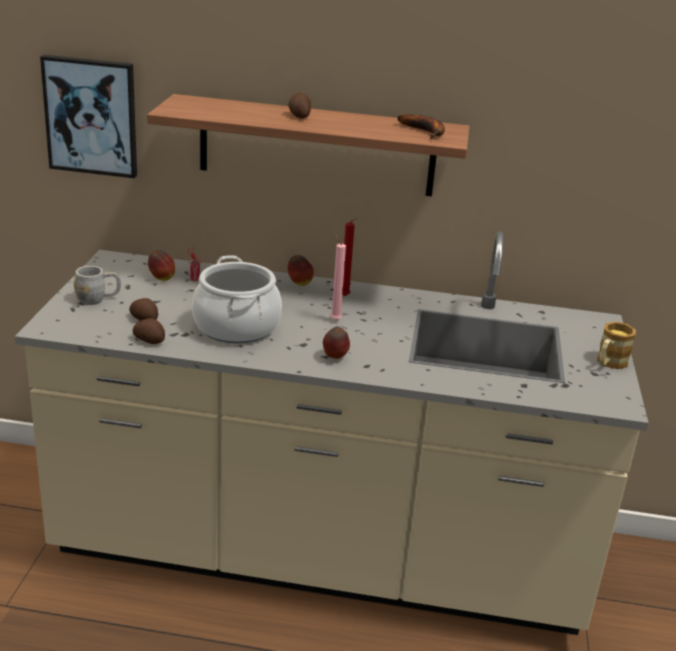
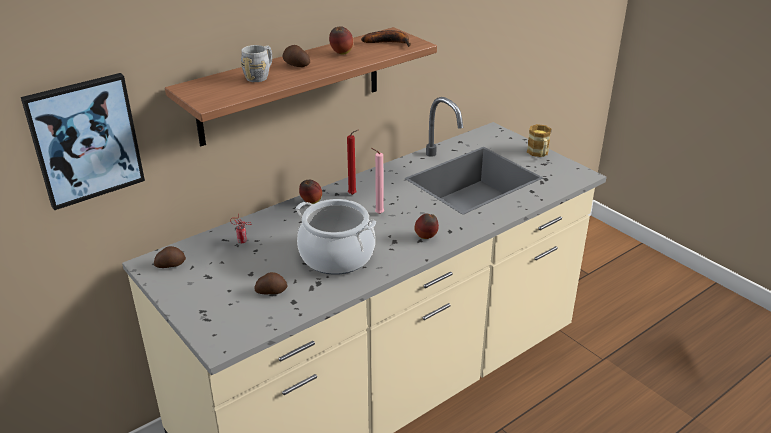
camera: 45 degrees left, 5 degrees up
grey mug [74,266,121,305] -> grey mug moved to [241,45,272,82]
potato [133,318,165,344] -> potato moved to [154,246,186,268]
apple [148,250,175,281] -> apple moved to [329,26,353,54]

